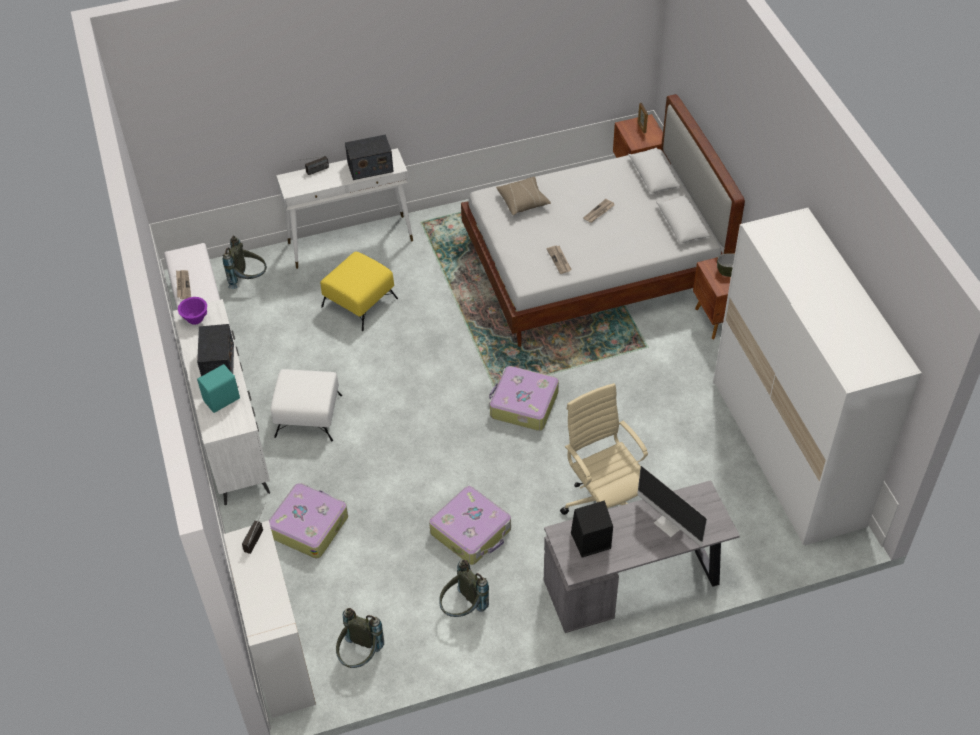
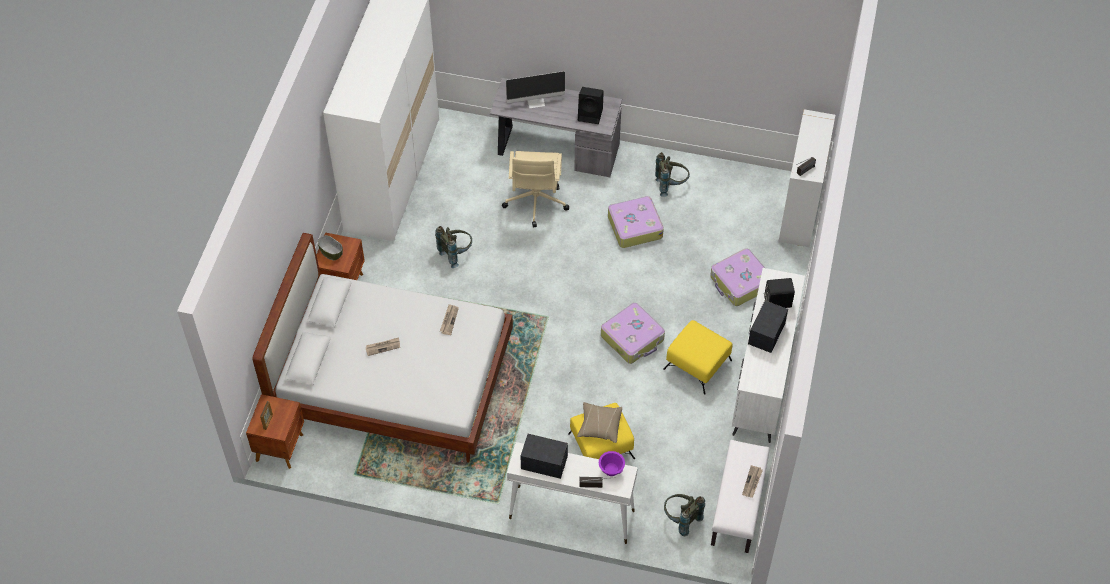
camera: 150 degrees left, 5 degrees up
purple bowl [178,297,207,325] -> purple bowl moved to [599,451,625,476]
turquoise speaker [197,364,240,413] -> black speaker [763,278,795,308]
white ottoman [271,369,342,441] -> yellow ottoman [663,320,732,394]
grey backpack [336,608,384,668] -> grey backpack moved to [435,226,472,268]
suitcase [489,366,559,431] -> suitcase moved to [601,303,665,364]
beige pillow [496,177,551,215] -> beige pillow moved to [577,402,622,443]
monitor [637,466,707,547] -> monitor turned 90 degrees clockwise [506,71,565,109]

